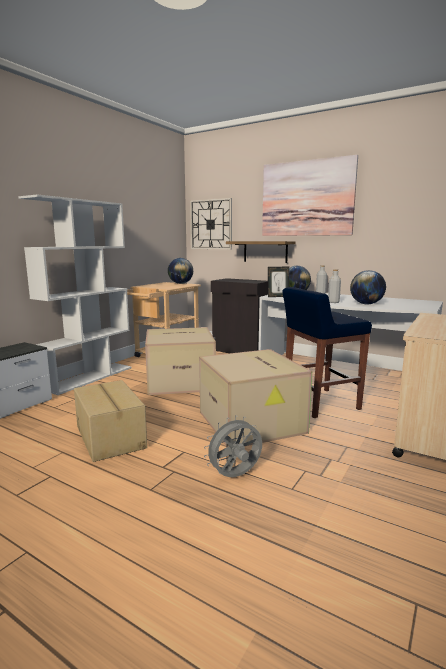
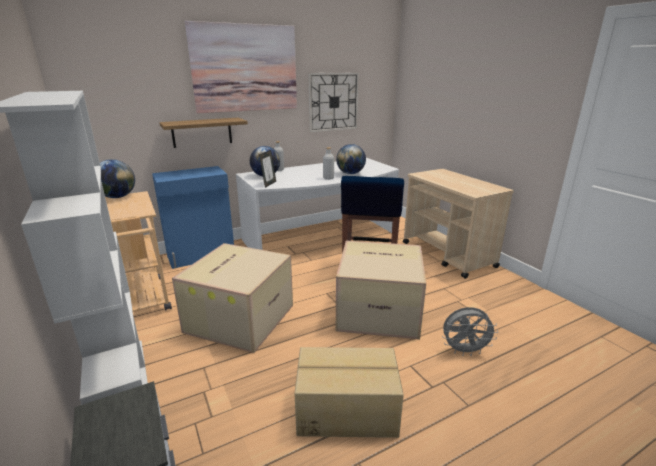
camera: 60 degrees left, 10 degrees up
wall clock [190,198,232,250] -> wall clock moved to [309,72,359,132]
grey fan [204,416,262,477] -> grey fan turned 90 degrees counterclockwise [442,307,498,356]
black cabinet [211,278,268,353] -> blue cabinet [152,166,234,269]

